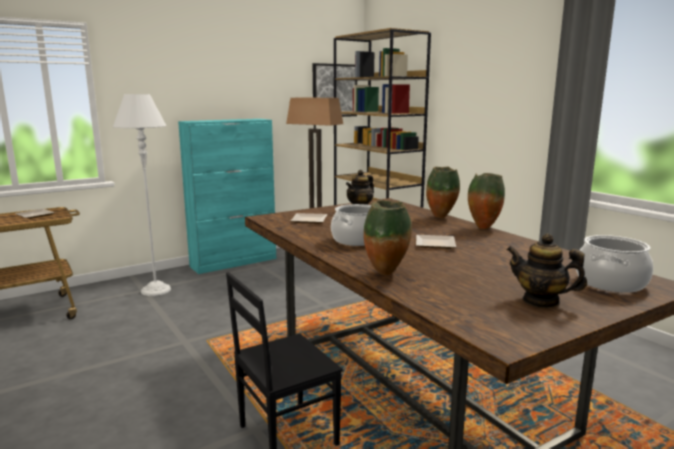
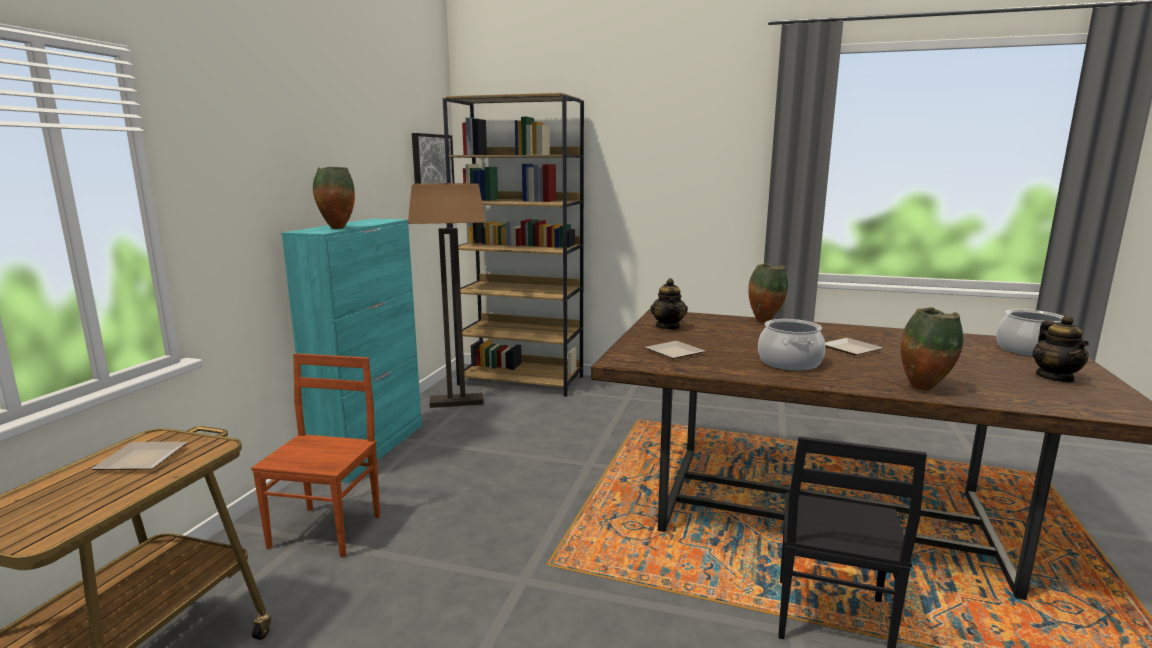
camera: 40 degrees left, 0 degrees up
grey floor lamp [113,94,171,296] -> brown chair [251,353,380,558]
vase [468,173,505,229] -> vase moved to [313,167,355,229]
teapot [507,234,587,308] -> teapot turned 75 degrees counterclockwise [1032,315,1089,383]

